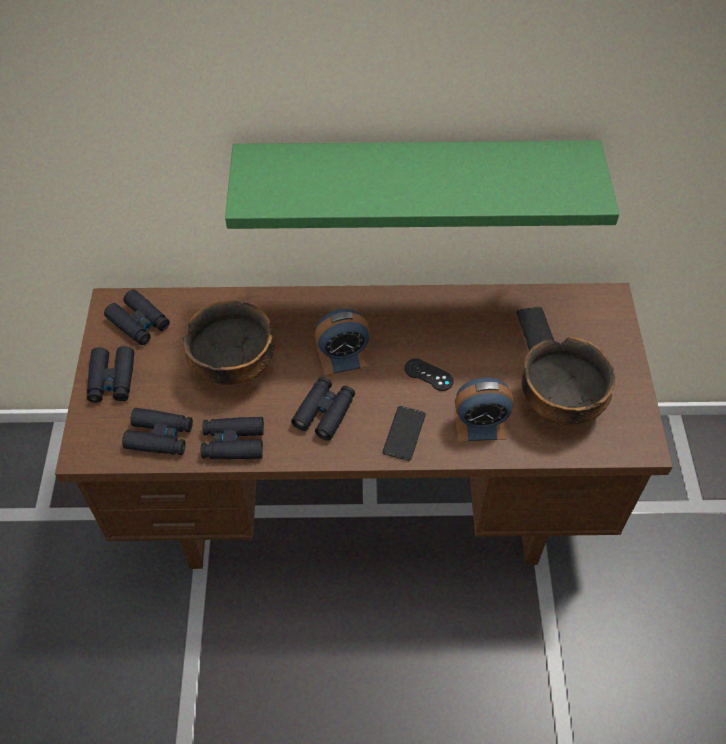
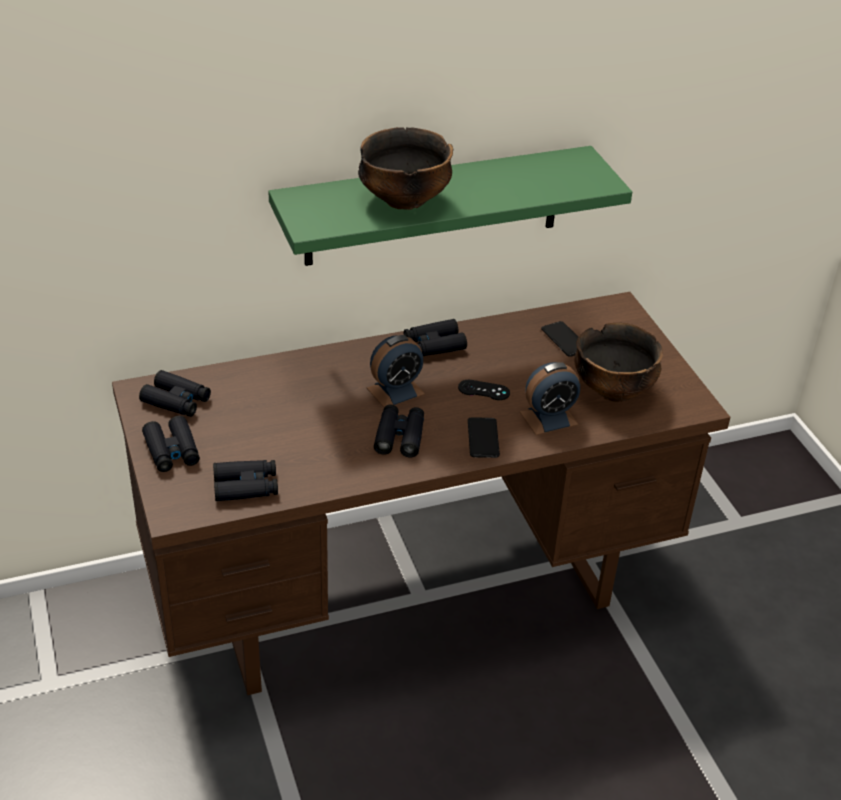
camera: 20 degrees left, 15 degrees down
bowl [182,300,275,385] -> bowl moved to [358,127,453,210]
black binoculars [201,417,264,459] -> black binoculars moved to [404,319,467,356]

